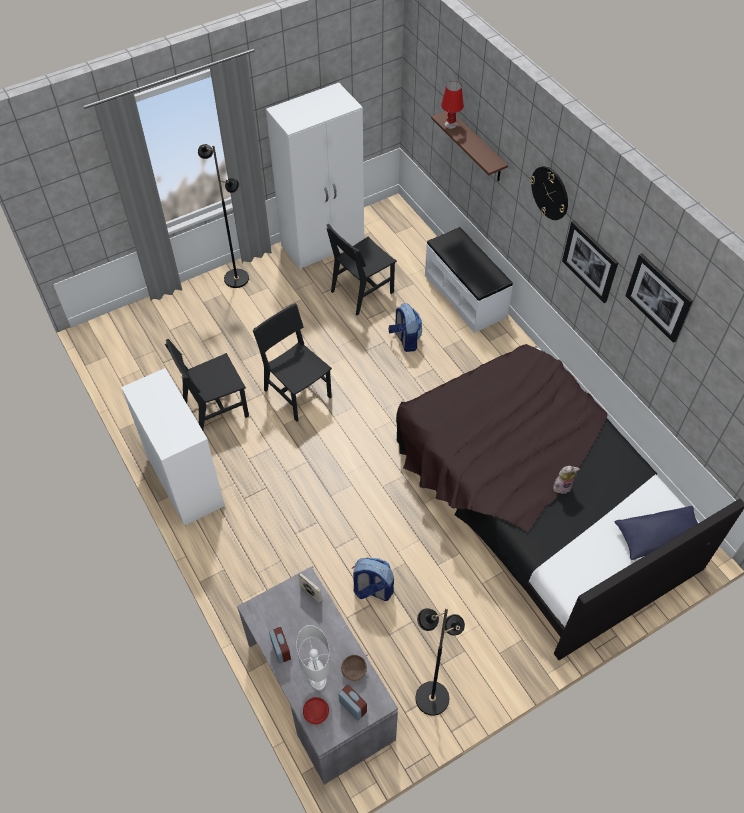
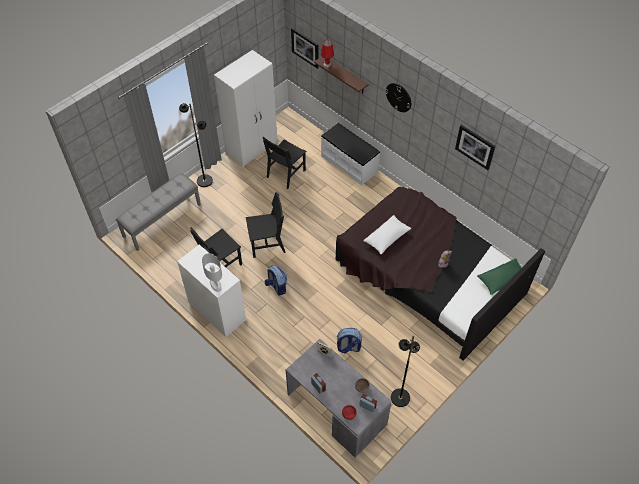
camera: 15 degrees left, 0 degrees up
black chair [253,303,332,422] -> black chair turned 135 degrees clockwise [246,192,286,258]
white table lamp [297,625,331,691] -> white table lamp moved to [202,253,222,292]
backpack [388,303,422,352] -> backpack moved to [265,265,287,296]
picture [562,220,618,303] -> picture moved to [291,28,319,69]
blue pillow [615,506,710,560] -> green pillow [477,258,530,295]
none -> grey bench [116,173,201,251]
none -> white pillow [363,215,411,254]

